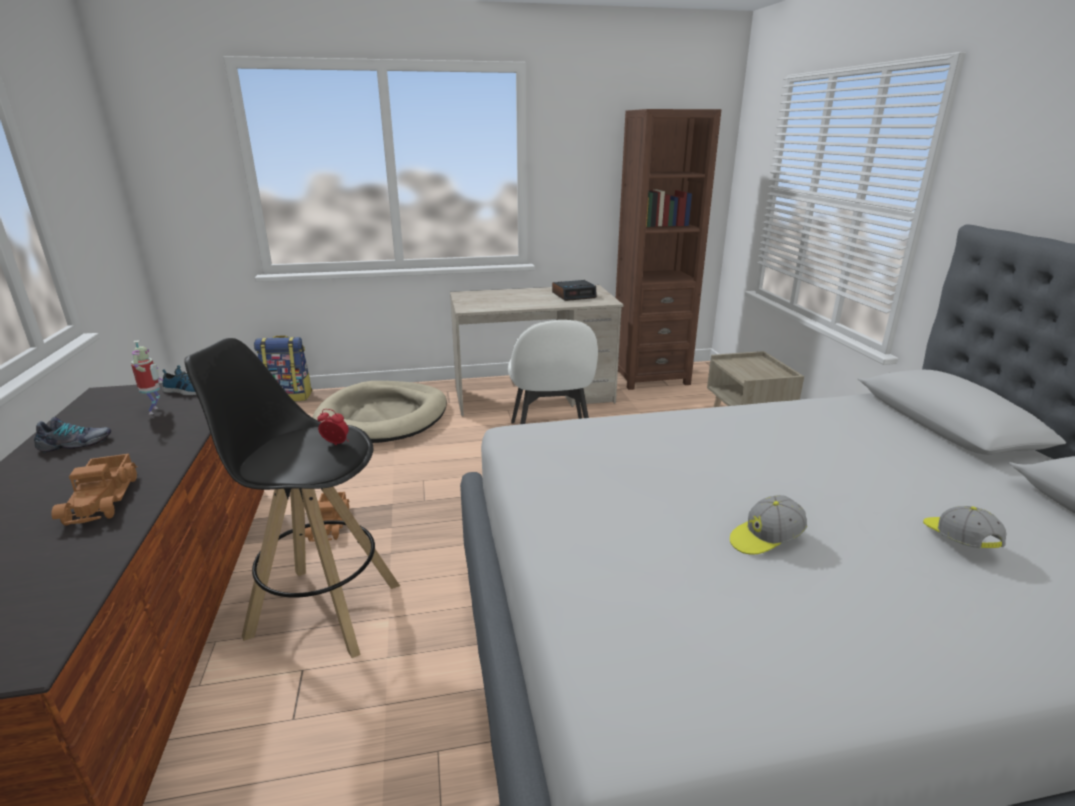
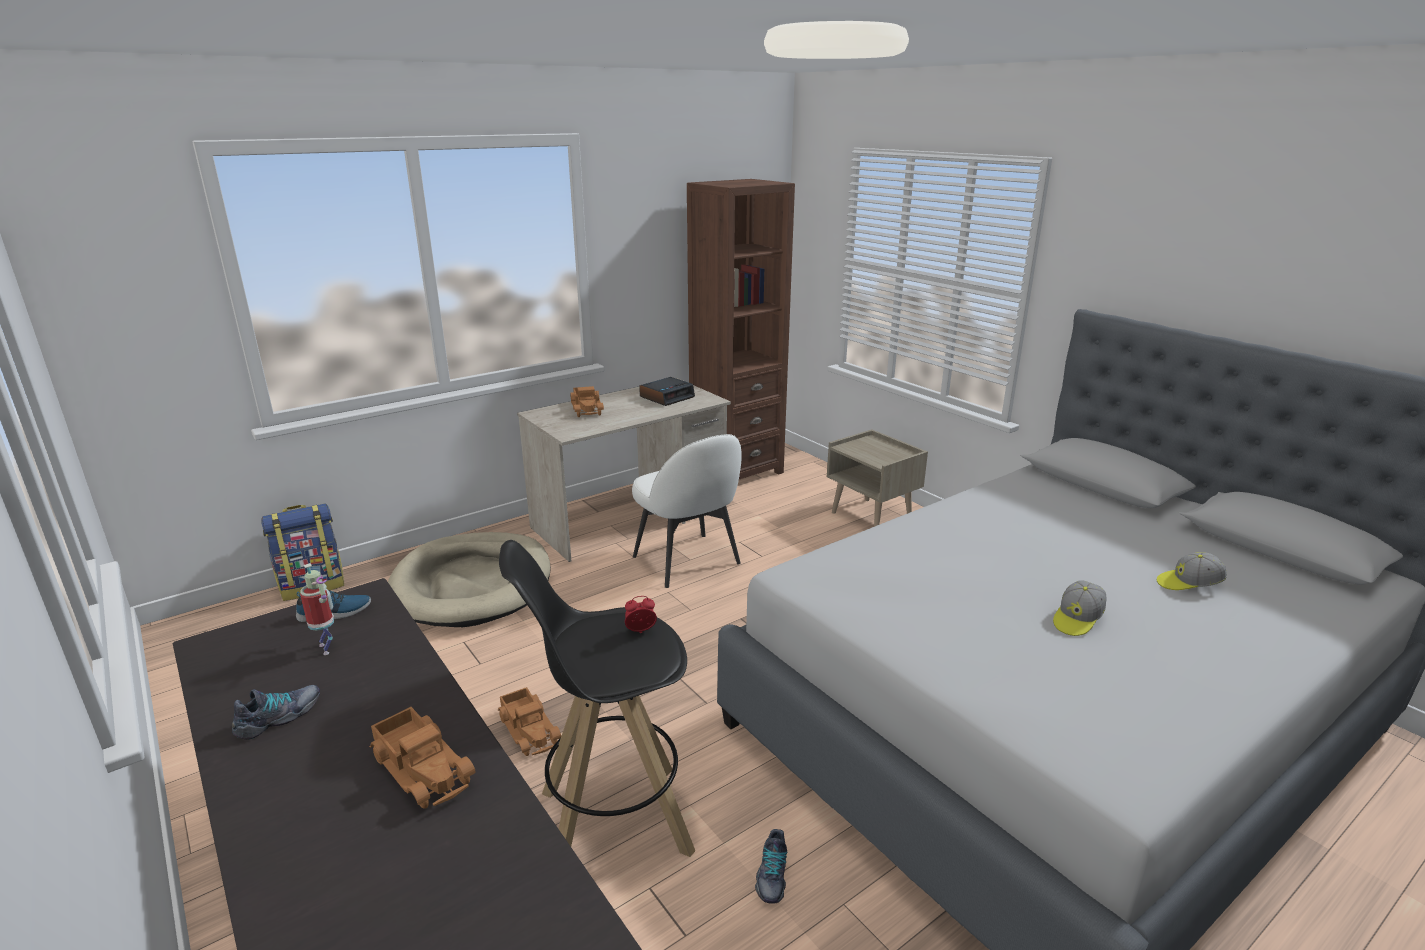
camera: 25 degrees left, 0 degrees up
cap [923,506,1006,548] -> cap turned 60 degrees counterclockwise [1157,552,1227,590]
none -> toy truck [570,386,604,417]
none -> shoe [755,829,787,904]

